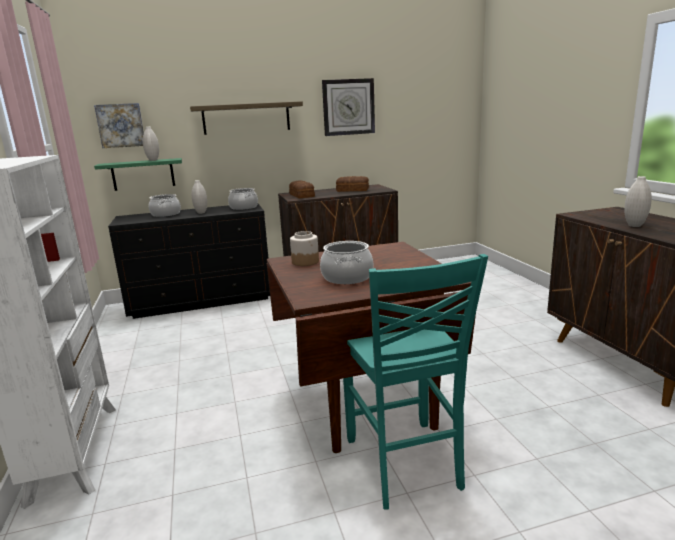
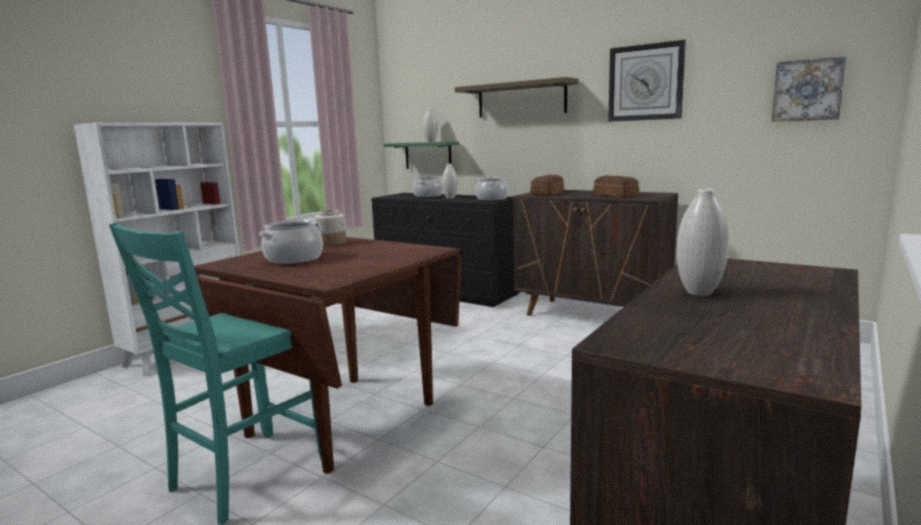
camera: 50 degrees right, 5 degrees down
picture [94,103,144,148] -> picture moved to [772,56,846,122]

